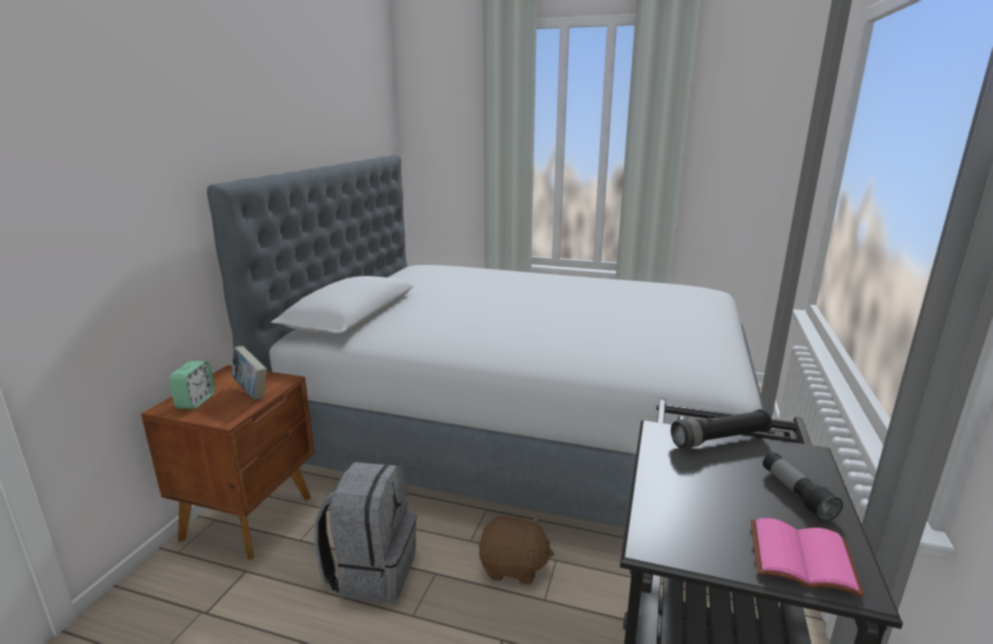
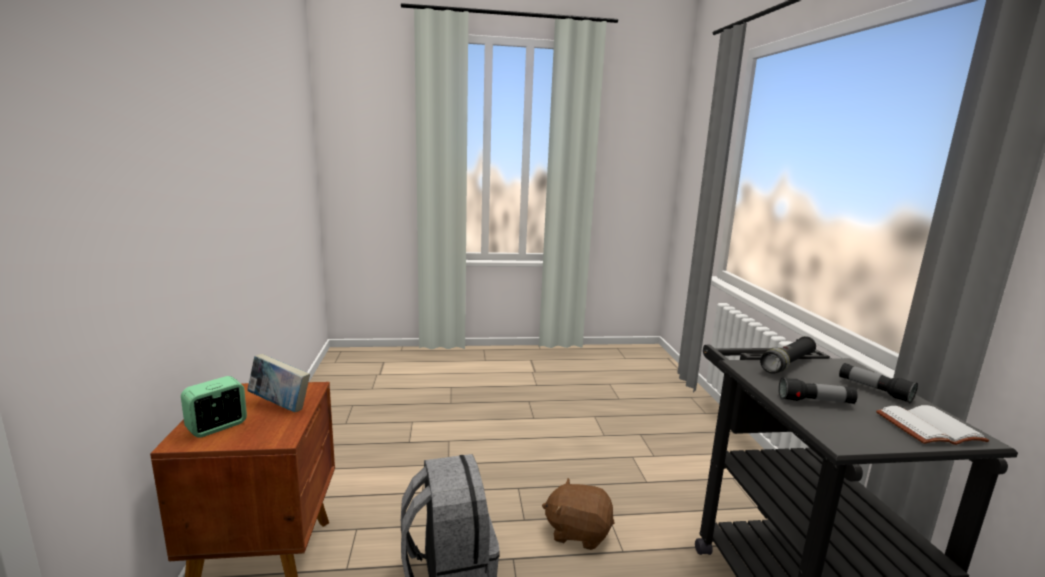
camera: 25 degrees left, 5 degrees down
alarm clock [168,361,215,409] -> alarm clock turned 120 degrees counterclockwise [181,376,247,437]
bed [207,155,765,528] -> none
brown plush toy [479,516,554,585] -> brown plush toy turned 150 degrees counterclockwise [542,478,614,550]
pink book [751,518,864,597] -> white book [876,405,989,445]
none -> flashlight [779,377,857,404]

